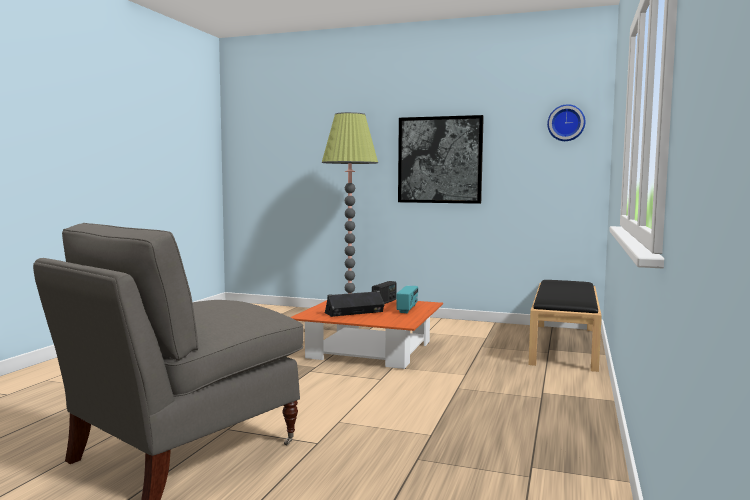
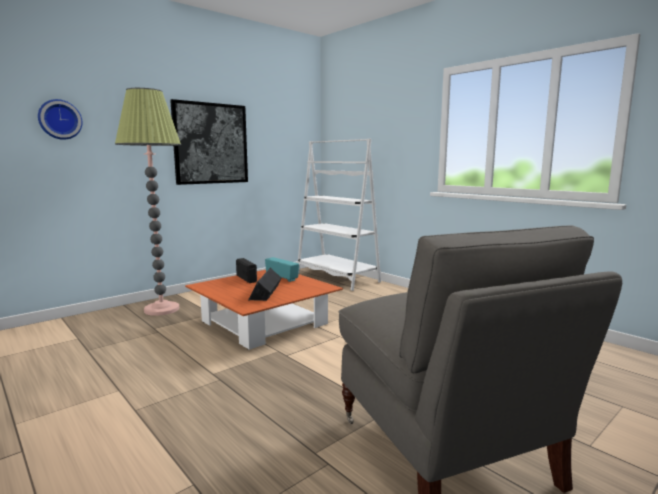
camera: 60 degrees left, 5 degrees up
black bench [529,280,602,372] -> white bookcase [297,138,381,291]
wall clock [547,104,585,141] -> wall clock moved to [38,99,83,140]

